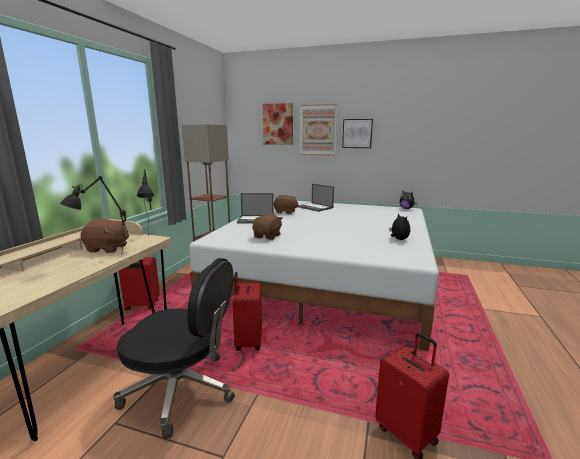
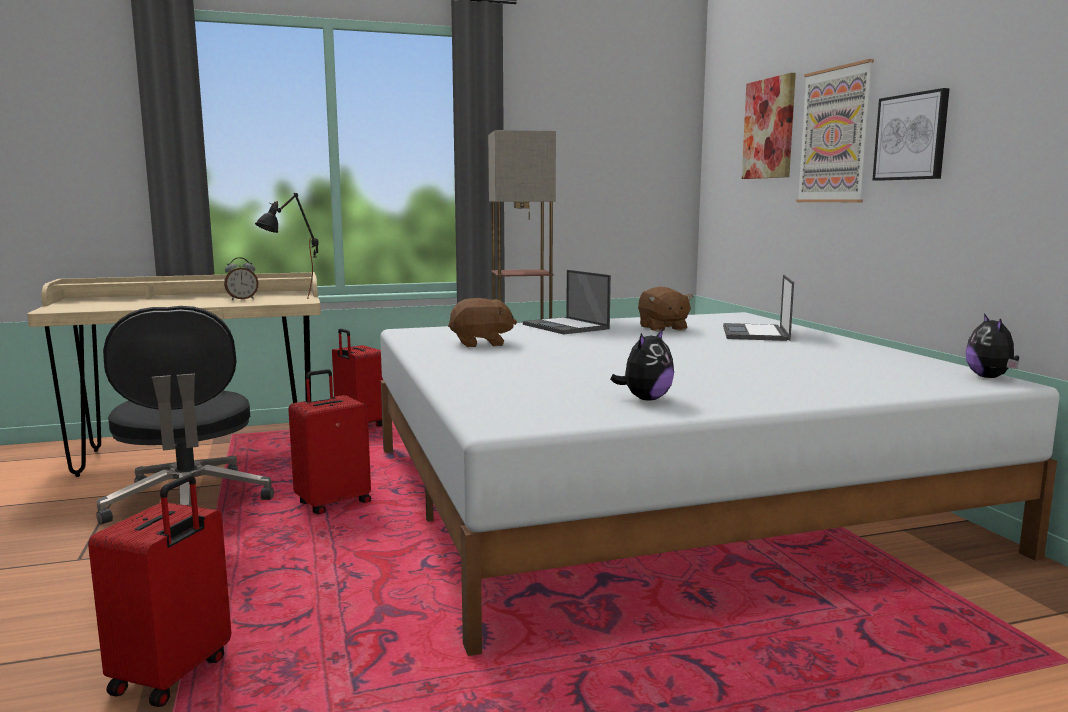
camera: 55 degrees right, 5 degrees down
black table lamp [60,176,126,254] -> none
brown plush toy [81,219,129,253] -> alarm clock [224,257,258,300]

